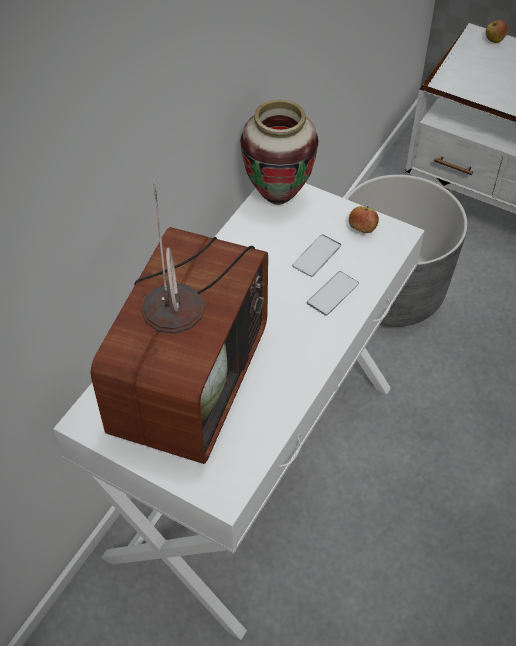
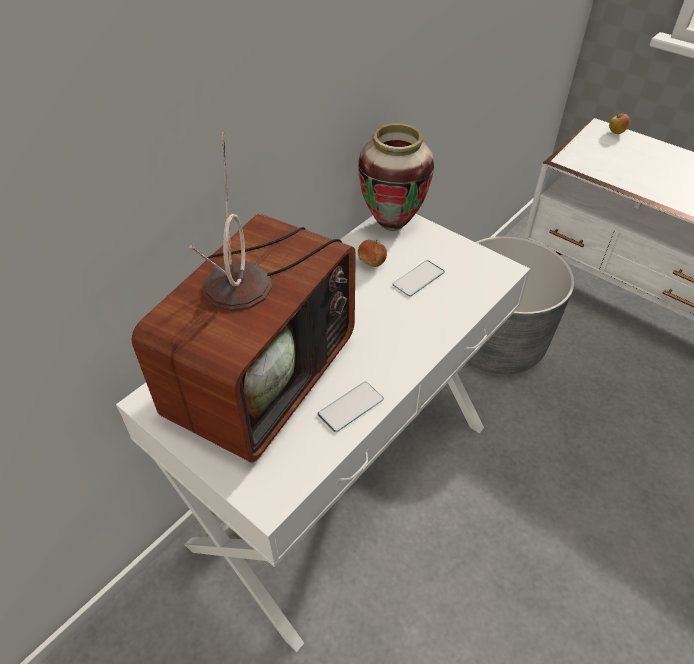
camera: 10 degrees right, 5 degrees down
phone [307,271,359,316] -> phone moved to [317,382,384,432]
apple [349,206,379,233] -> apple moved to [358,240,387,267]

